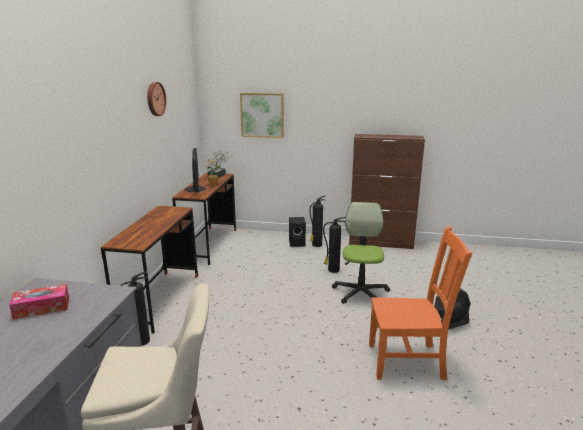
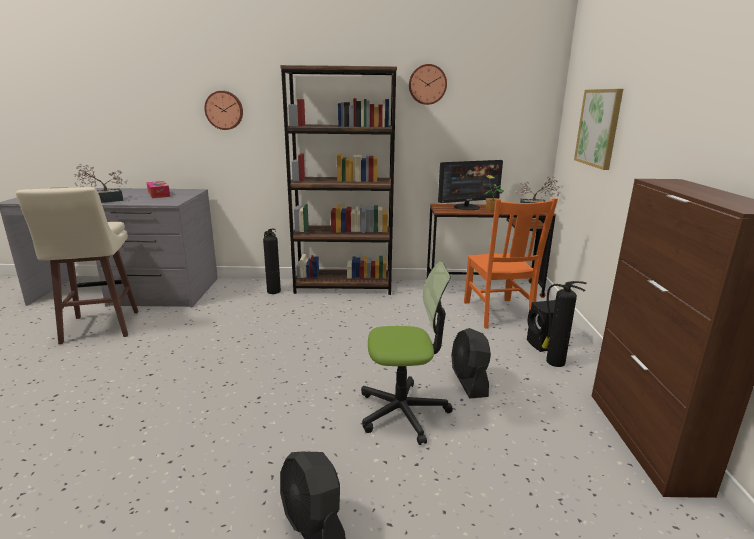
camera: 80 degrees right, 0 degrees up
brown desk [101,206,198,334] -> brown bookcase [280,65,397,295]
fire extinguisher [323,217,346,273] -> black fan [451,328,491,398]
orange chair [369,226,472,380] -> orange chair moved to [464,198,558,329]
none -> potted plant [74,164,128,203]
none -> wall clock [204,91,243,130]

